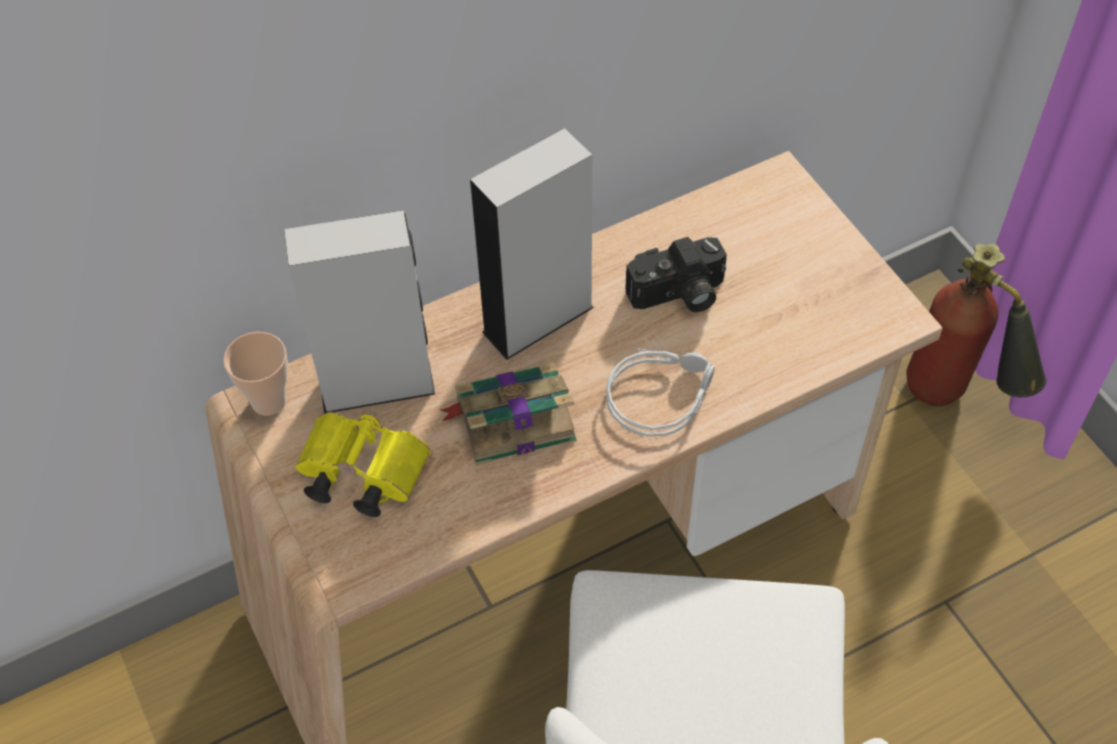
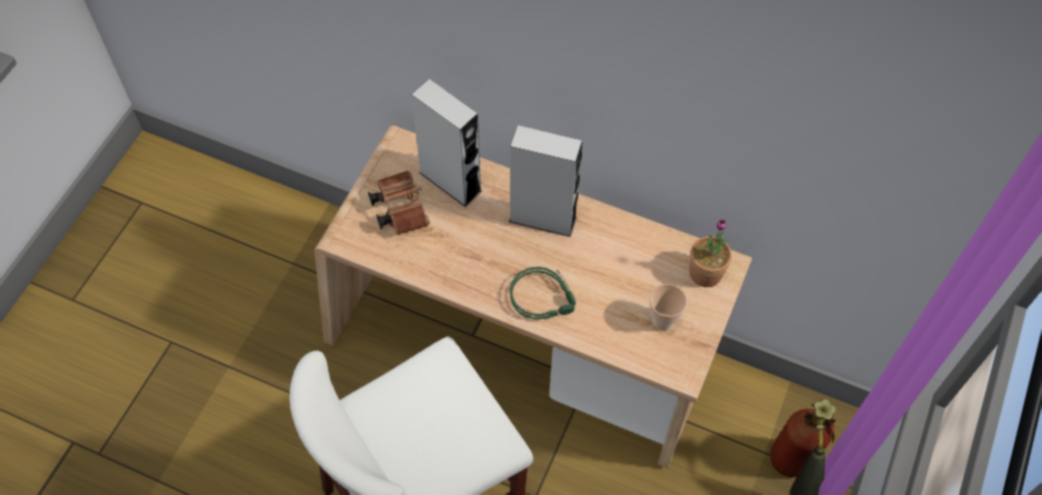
camera: 50 degrees right, 5 degrees up
cup [223,332,288,416] -> cup moved to [650,284,687,331]
yellow binoculars [295,411,431,517] -> brown binoculars [368,171,430,235]
book [440,363,577,465] -> none
grey headphones [606,349,715,437] -> green headphones [510,267,576,320]
camera [625,237,727,312] -> none
none -> potted plant [689,220,732,287]

